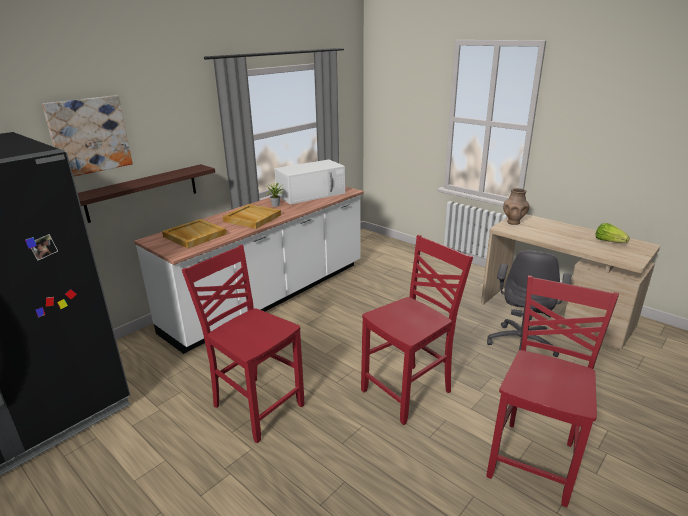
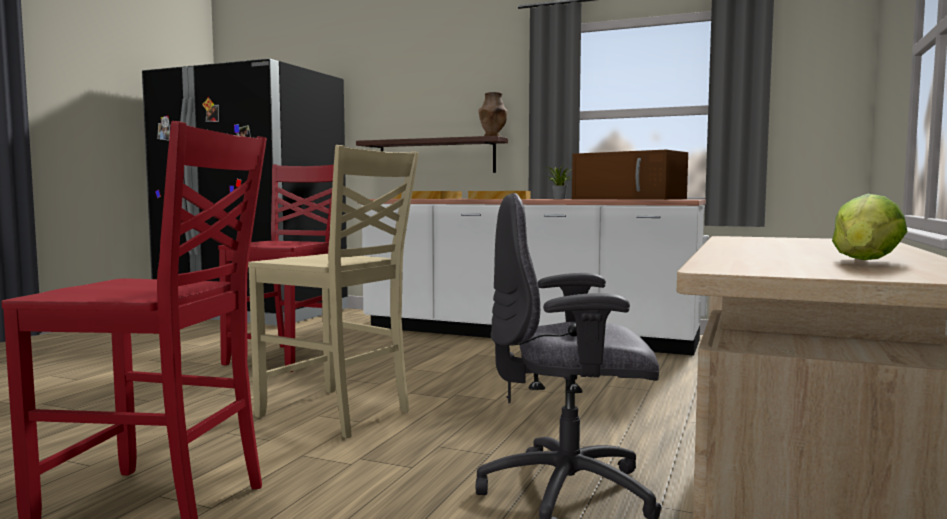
camera: 70 degrees right, 20 degrees down
picture [42,95,133,177] -> none
white microwave [275,160,345,204] -> brown microwave [572,150,688,200]
red chair [361,235,473,425] -> beige chair [248,145,419,438]
brown vase [503,188,529,225] -> brown vase moved to [479,92,507,136]

